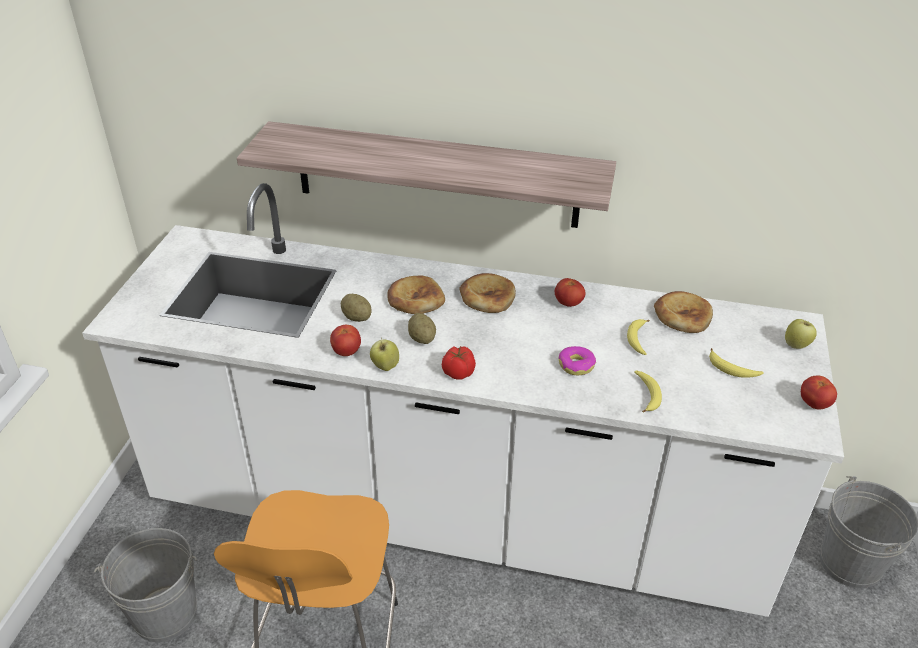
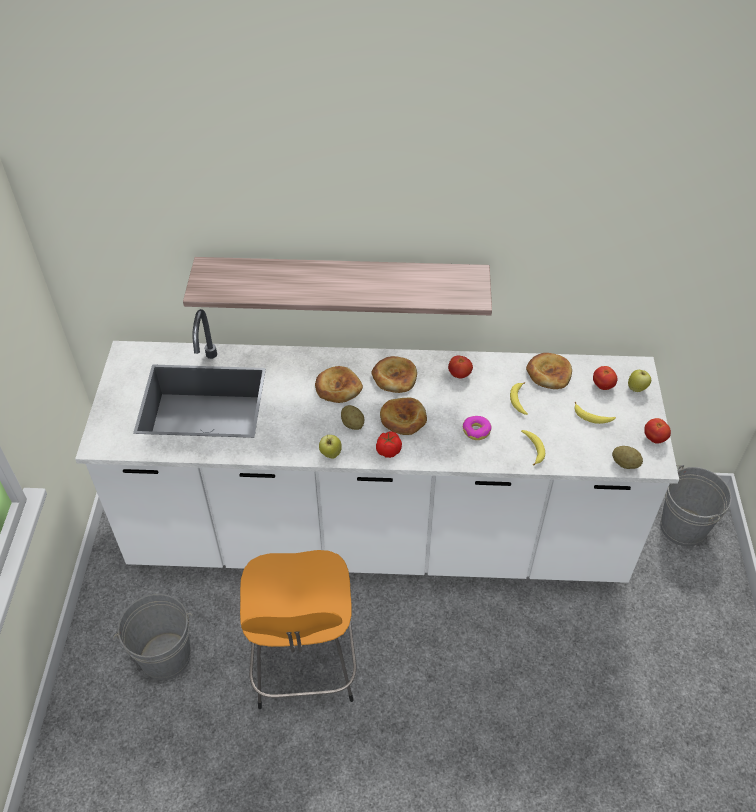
camera: 10 degrees left, 10 degrees up
tomato [330,325,361,356] -> tomato moved to [593,366,617,390]
potato [341,294,372,322] -> potato moved to [612,446,643,469]
none -> bread [380,398,427,435]

